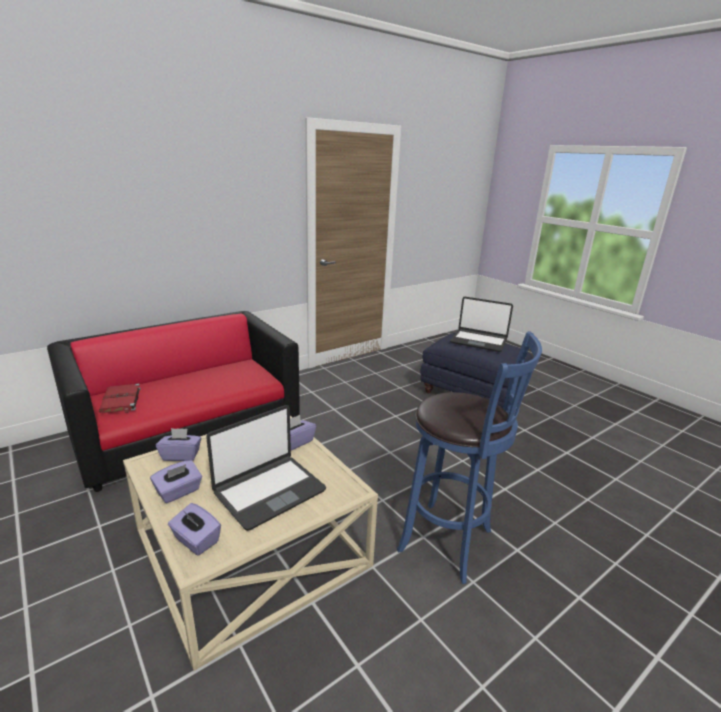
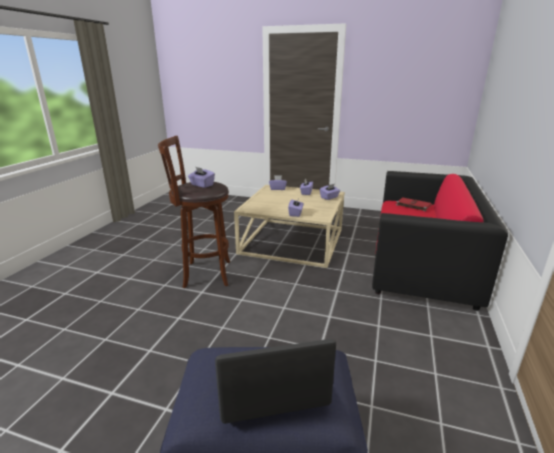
camera: 145 degrees right, 0 degrees up
laptop [206,405,326,531] -> none
blue stool [397,331,542,584] -> brown stool [158,136,230,288]
none -> purple tissue box [188,167,215,188]

